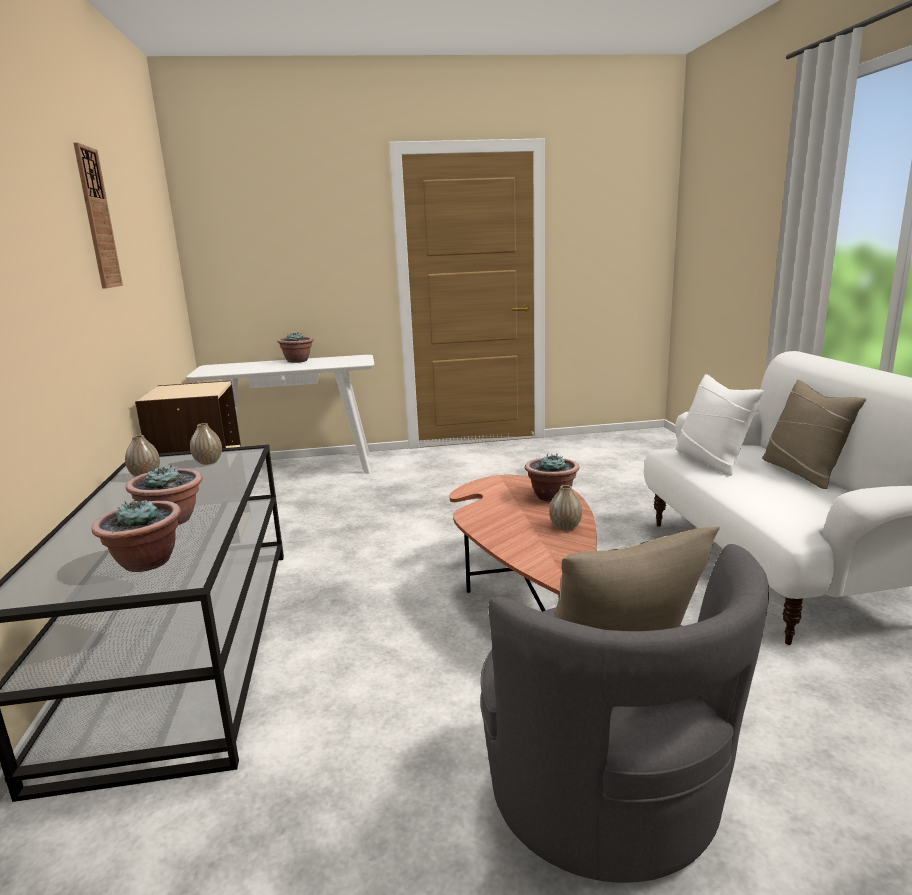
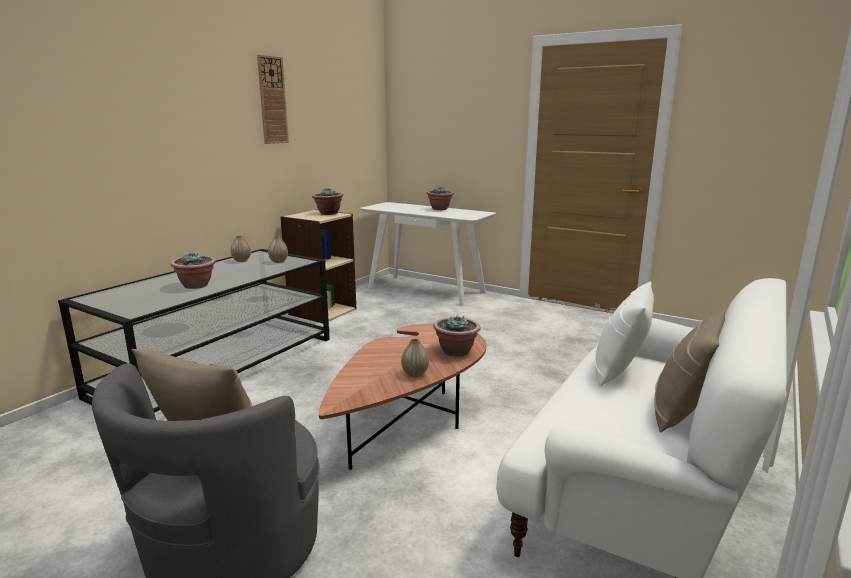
camera: 40 degrees right, 0 degrees up
potted plant [91,499,181,572] -> potted plant moved to [312,188,343,215]

